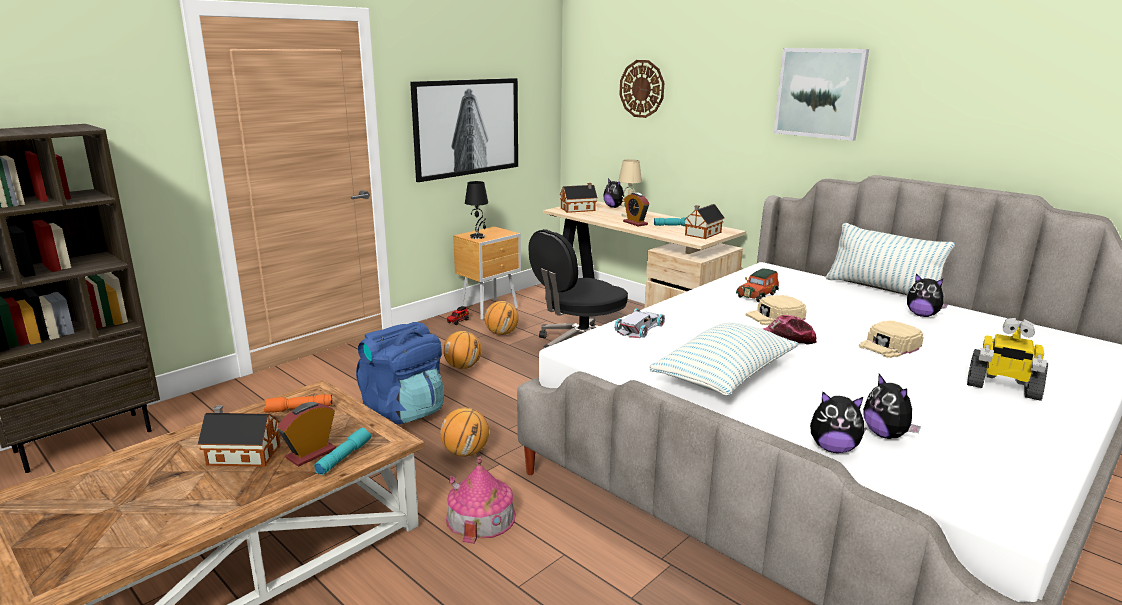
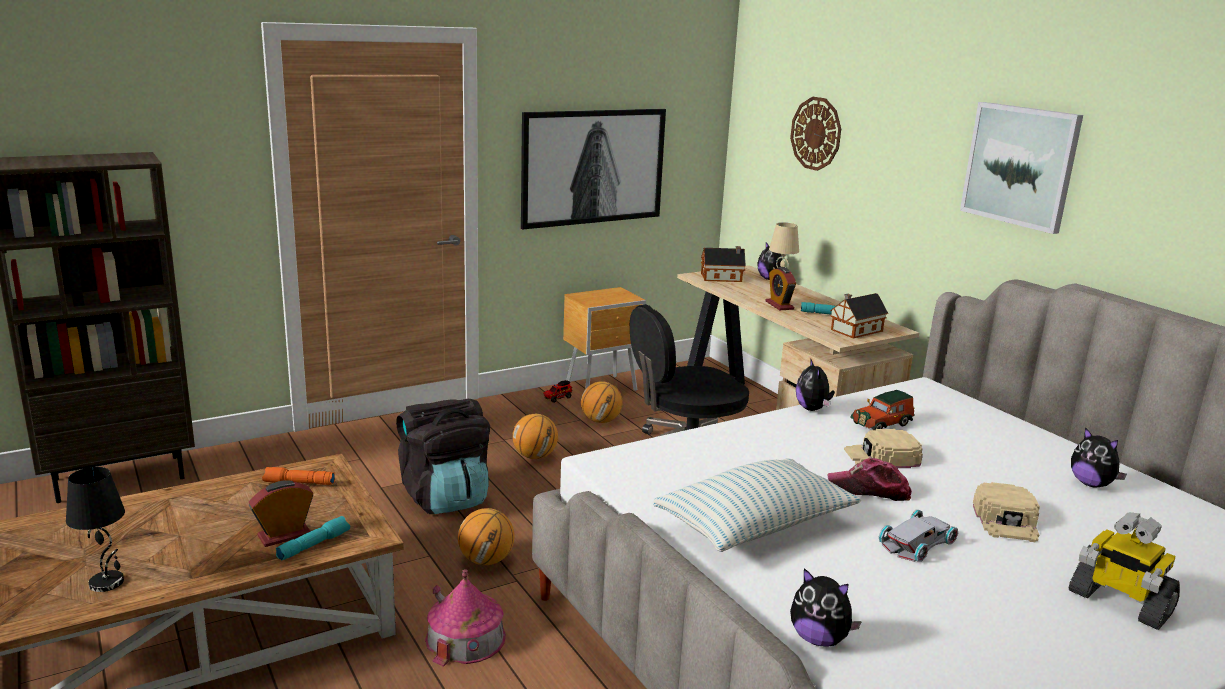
camera: 15 degrees right, 0 degrees up
toy house [198,405,280,467] -> none
blue backpack [356,322,444,424] -> black backpack [396,399,490,514]
black table lamp [465,181,488,239] -> black table lamp moved to [66,467,125,592]
white toy car [614,308,665,338] -> white toy car moved to [879,510,958,562]
pillow [826,223,955,295] -> none
beige cap [859,320,924,358] -> beige cap turned 60 degrees counterclockwise [973,482,1040,543]
plush toy [863,374,921,439] -> plush toy moved to [796,358,835,411]

